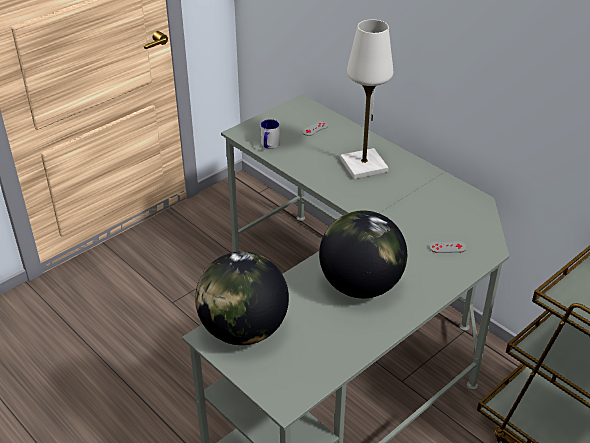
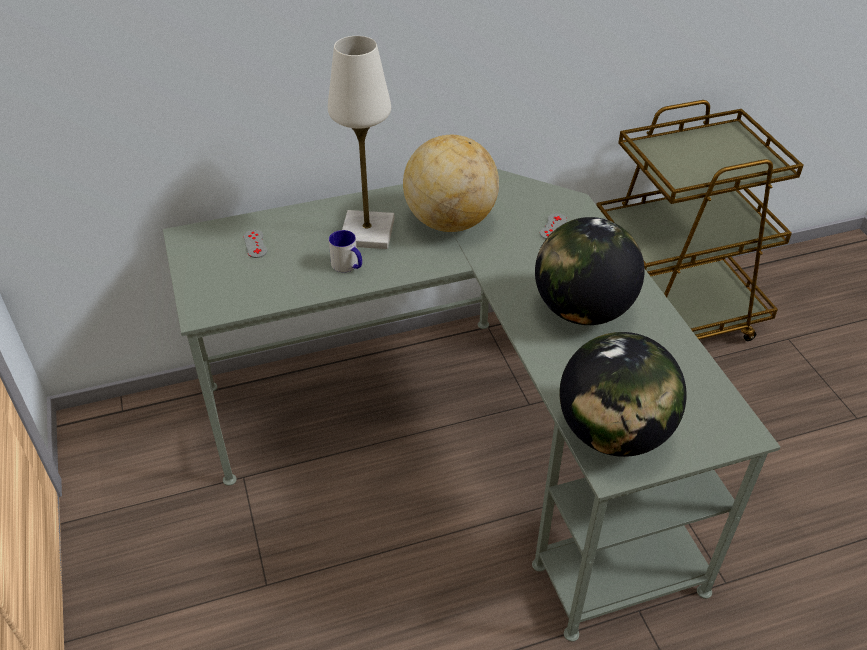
camera: 65 degrees left, 5 degrees up
mug [261,119,280,149] -> mug moved to [329,230,362,272]
none -> globe [403,135,499,232]

